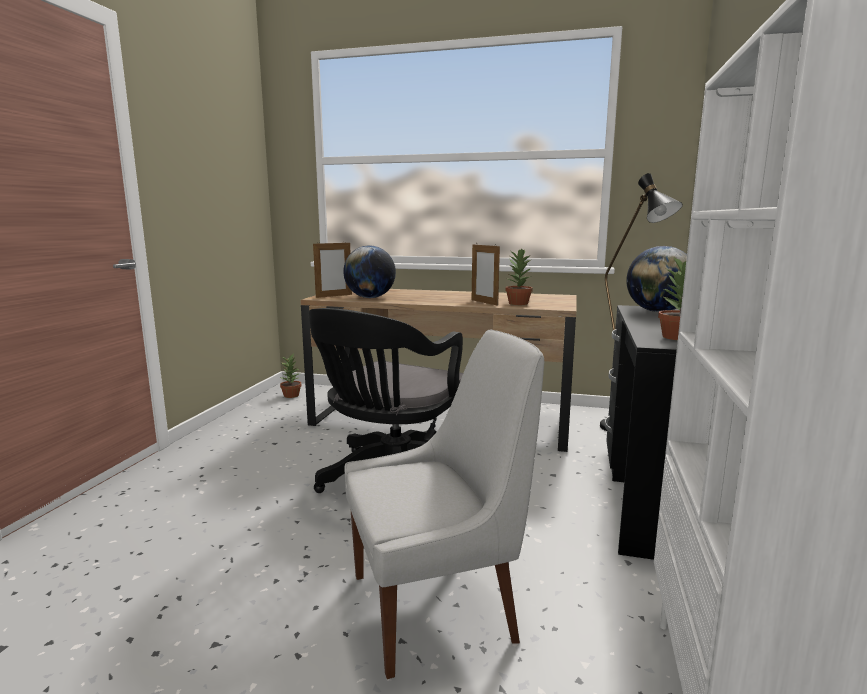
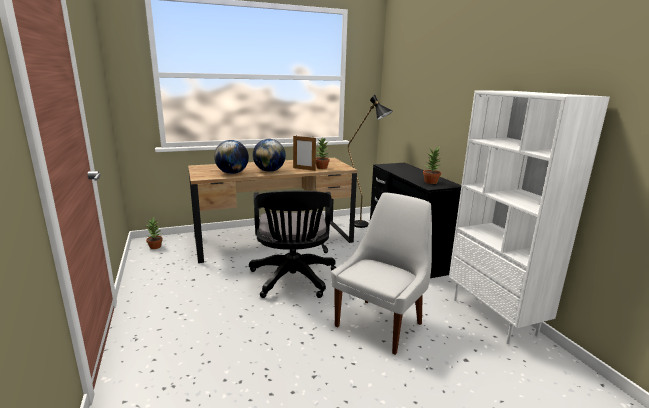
camera: 35 degrees left, 5 degrees up
picture frame [313,242,352,298] -> none
globe [626,246,687,312] -> globe moved to [253,139,286,172]

